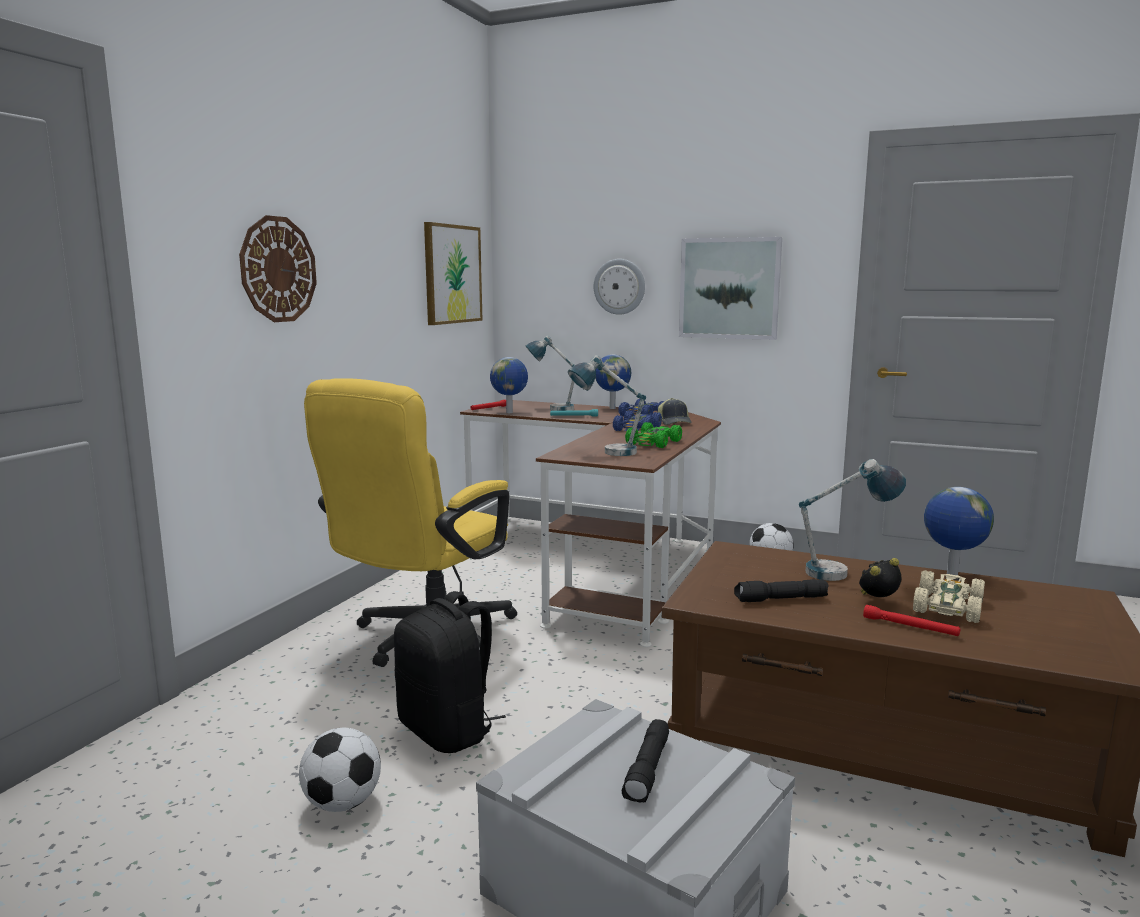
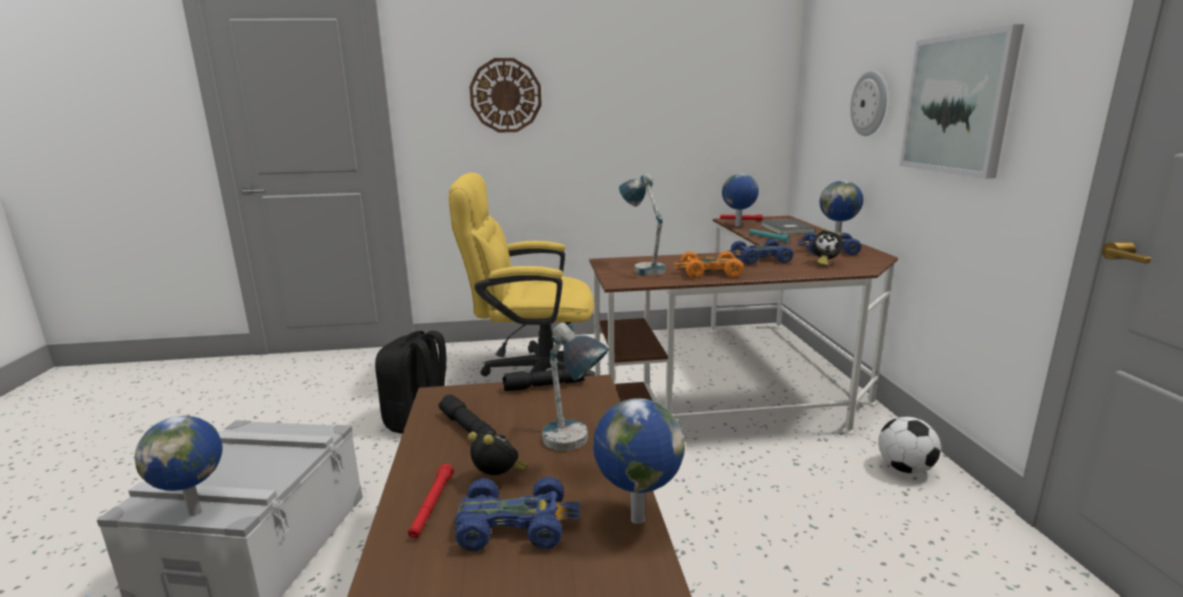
camera: 60 degrees right, 5 degrees up
football [299,728,381,812] -> none
picture [424,222,482,325] -> none
table lamp [526,336,575,411] -> grey book [760,219,816,235]
black flashlight [622,719,669,803] -> black flashlight moved to [502,368,585,391]
green toy car [625,422,682,448] -> orange toy car [674,251,743,278]
cap [658,398,692,425] -> alarm clock [812,228,843,267]
beige toy car [913,570,985,623] -> blue toy car [455,477,580,551]
none -> globe [135,416,223,516]

